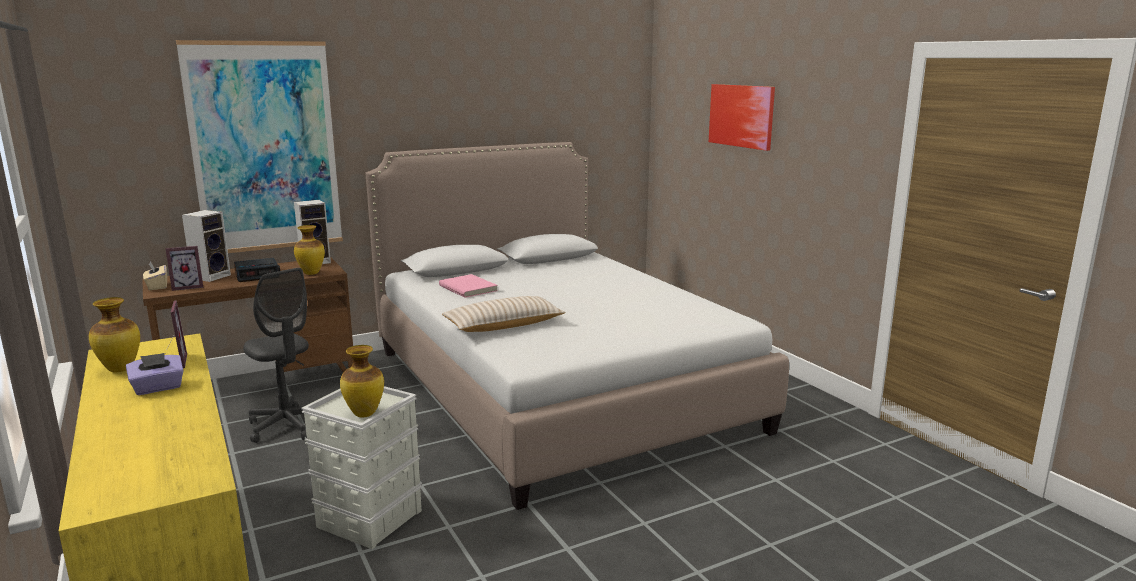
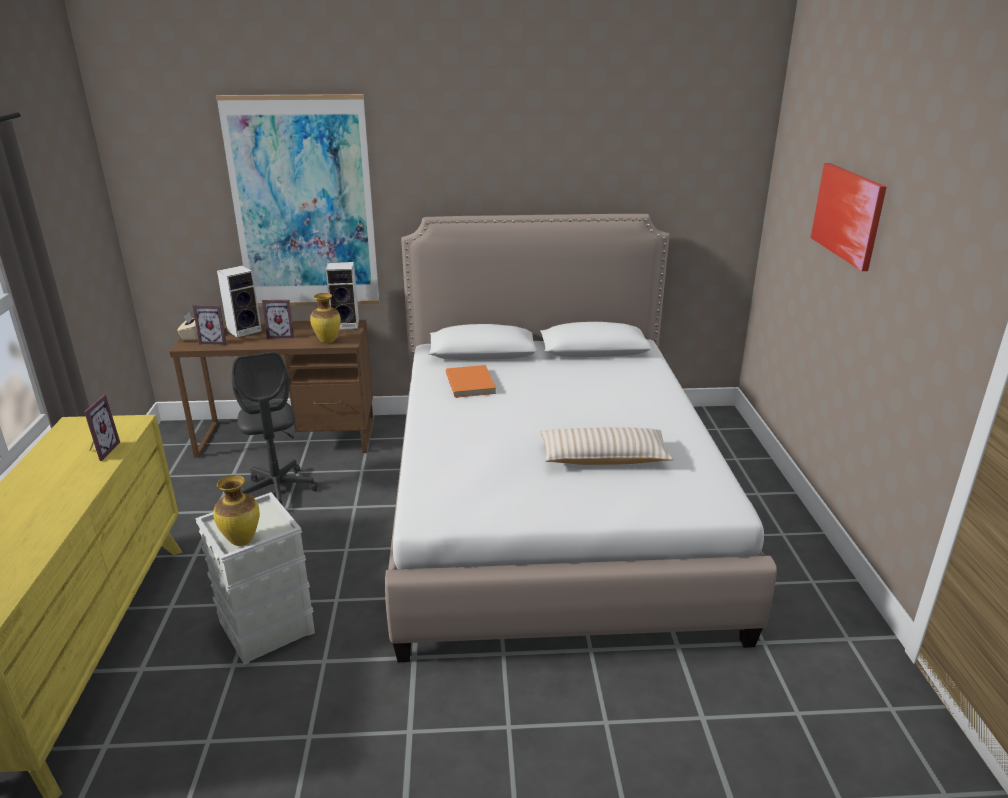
camera: 25 degrees right, 10 degrees up
vase [89,297,140,372] -> none
purple tissue box [126,353,184,395] -> none
alarm clock [234,258,280,282] -> picture frame [262,300,294,339]
pink book [439,274,498,298] -> orange book [446,365,496,398]
beige pillow [442,296,566,332] -> beige pillow moved to [540,428,674,465]

